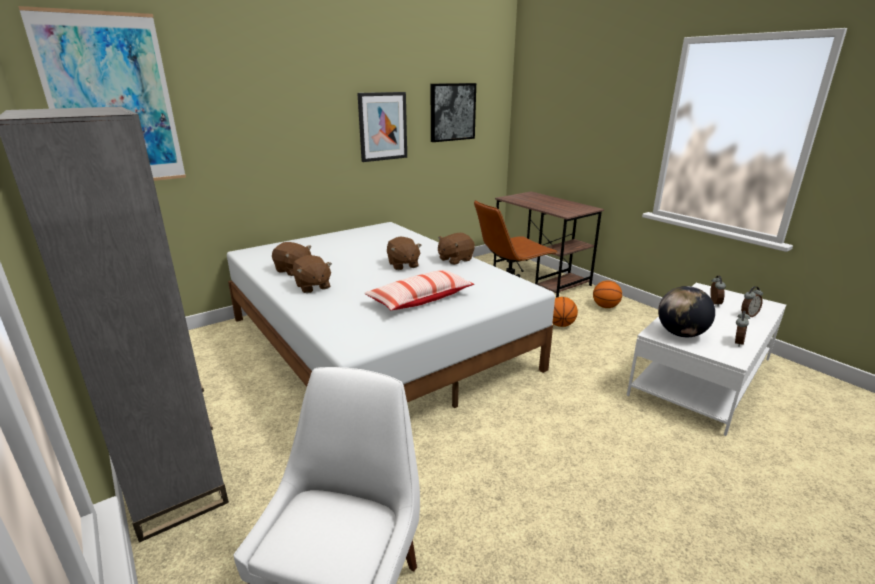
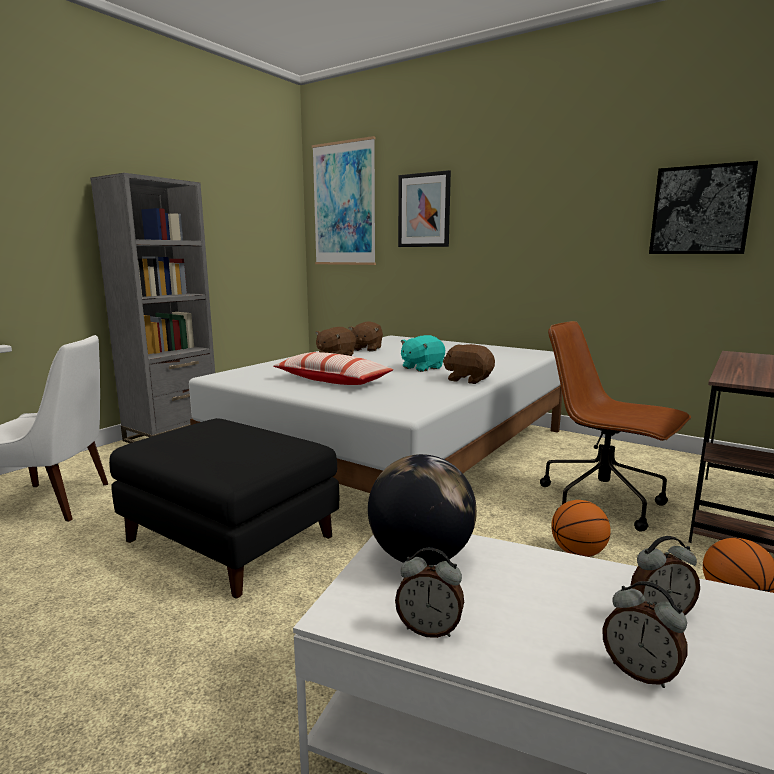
camera: 70 degrees right, 10 degrees down
picture [357,92,407,162] -> picture moved to [398,170,451,247]
brown plush toy [387,237,422,270] -> turquoise plush toy [401,335,445,372]
none -> black ottoman [109,418,339,598]

